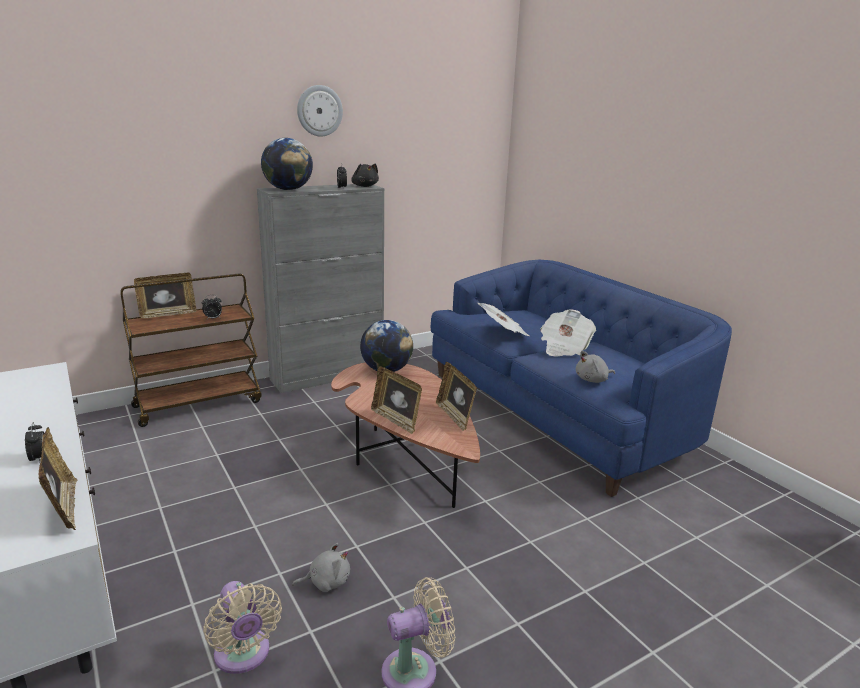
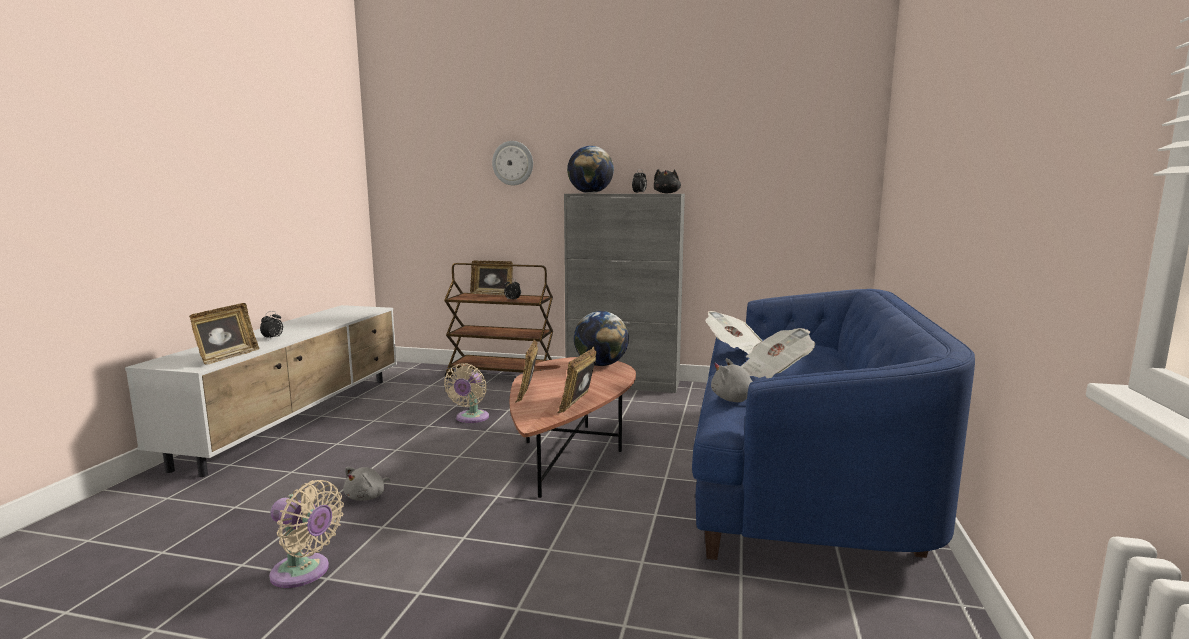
camera: 45 degrees right, 10 degrees down
beige fan [203,581,282,674] -> beige fan moved to [444,363,489,423]
grey plush toy [292,543,350,592] -> grey plush toy turned 90 degrees clockwise [343,467,391,501]
wall clock [297,85,343,136] -> wall clock moved to [492,141,533,186]

